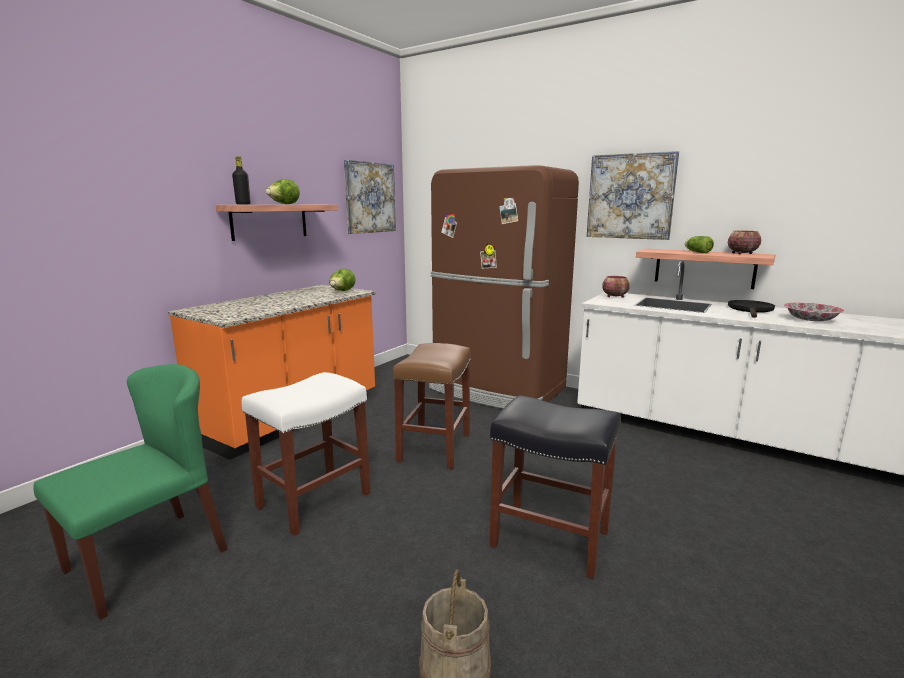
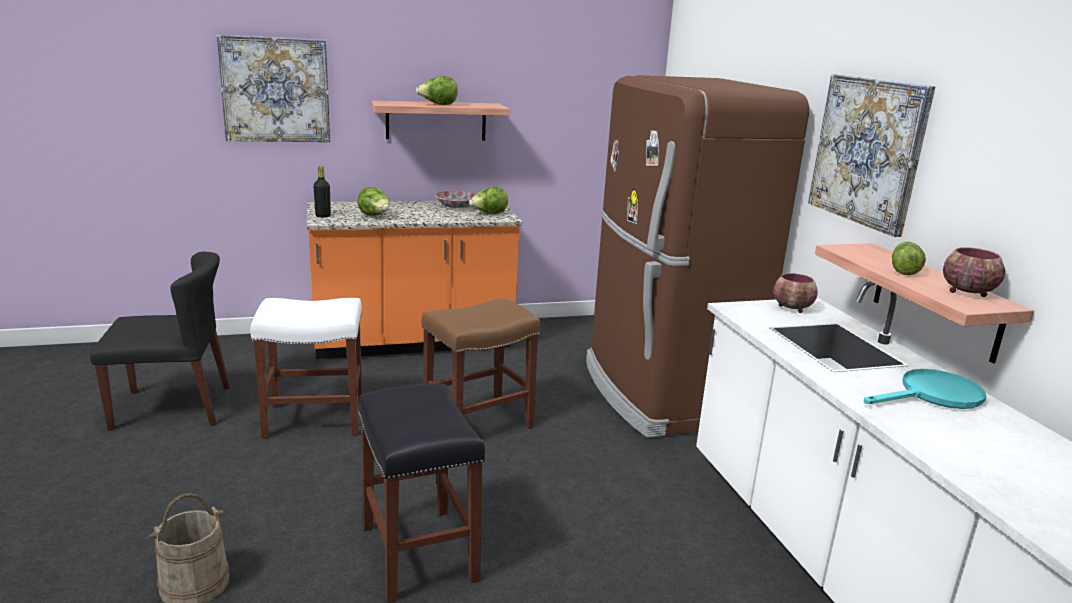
camera: 40 degrees right, 5 degrees up
green chair [33,364,227,620] -> black chair [90,251,230,431]
black bottle [232,156,250,205] -> black bottle moved to [314,166,331,218]
picture [344,160,396,234] -> picture moved to [217,35,330,142]
black frying pan [728,300,775,318] -> turquoise frying pan [864,369,986,409]
bowl [784,303,844,321] -> bowl moved to [434,190,477,208]
none -> lettuce [357,187,390,216]

